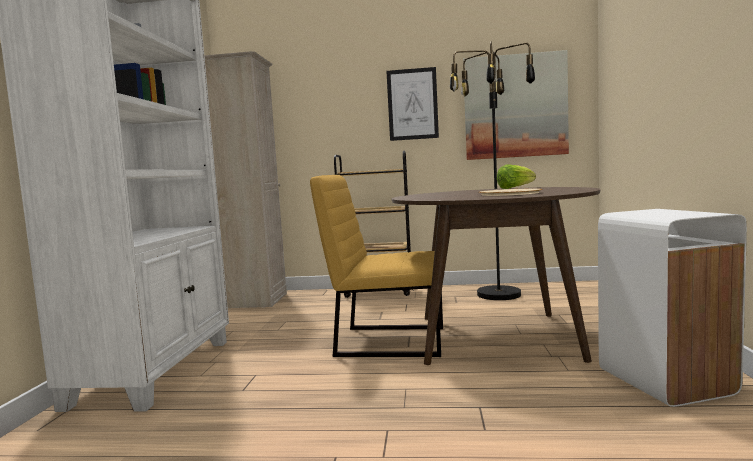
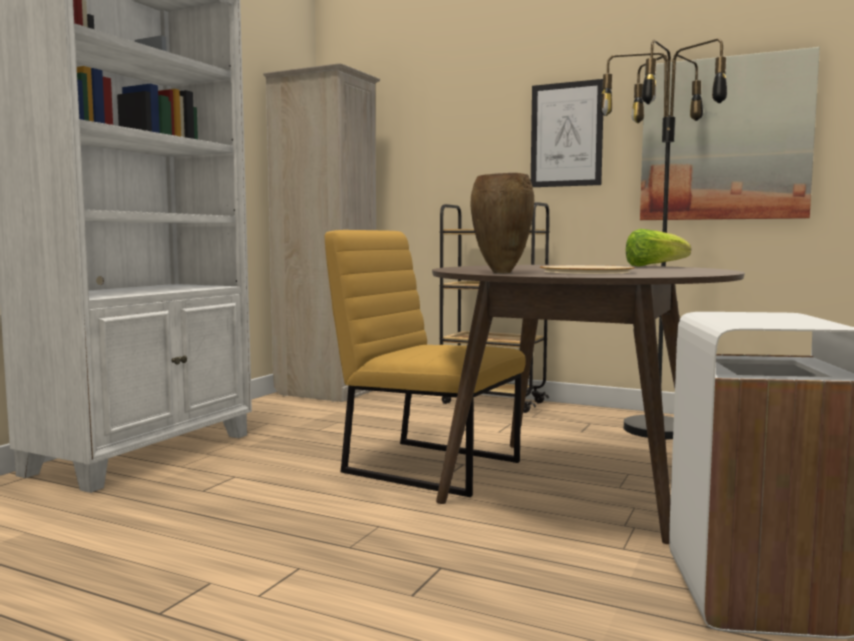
camera: 20 degrees right, 0 degrees up
none -> brown vase [470,173,534,274]

